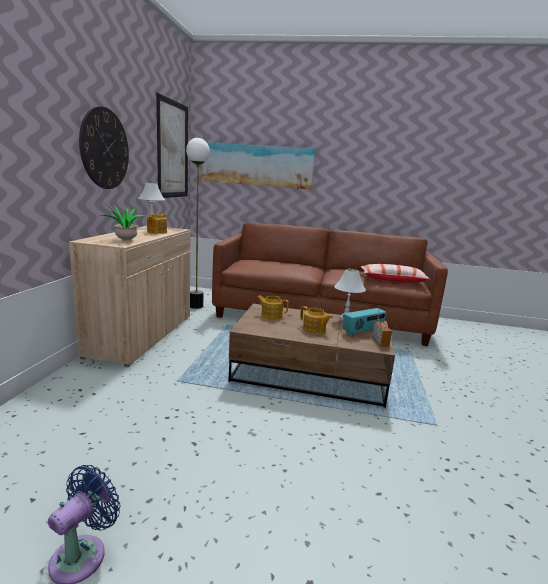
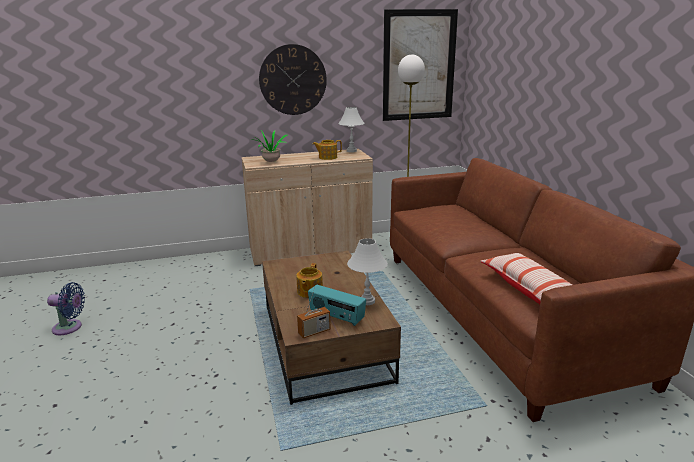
camera: 65 degrees right, 5 degrees up
picture [202,142,315,189] -> none
teapot [256,295,289,320] -> none

